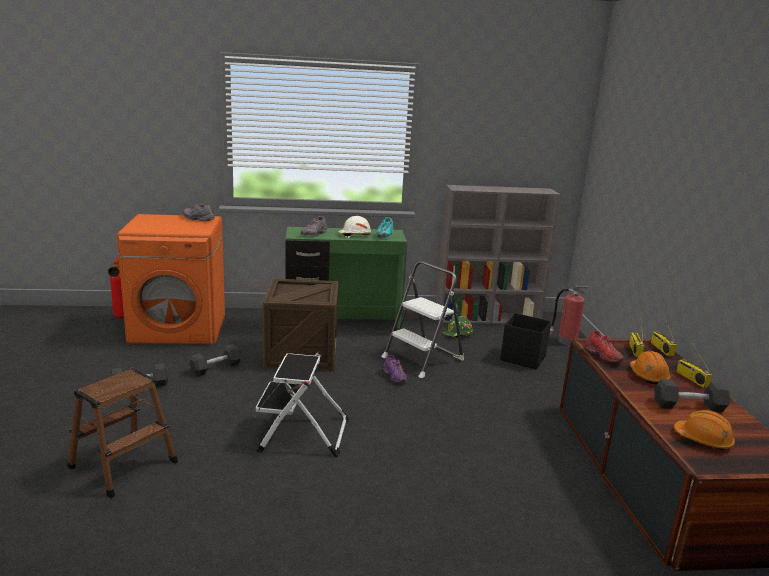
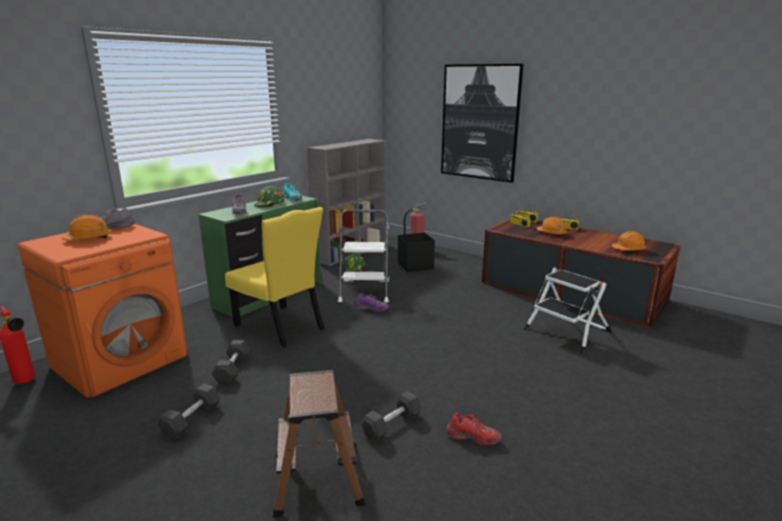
camera: 45 degrees left, 0 degrees up
step ladder [256,351,349,457] -> step ladder moved to [524,267,612,354]
crate [263,278,339,371] -> yellow chair [225,207,325,347]
white hard hat [338,216,371,238] -> green hard hat [254,186,285,208]
red shoe [585,331,624,362] -> red shoe moved to [447,413,502,445]
black dumbbell [655,379,730,412] -> black dumbbell moved to [361,391,422,442]
none -> orange hard hat [61,215,111,240]
none -> picture [441,64,524,183]

